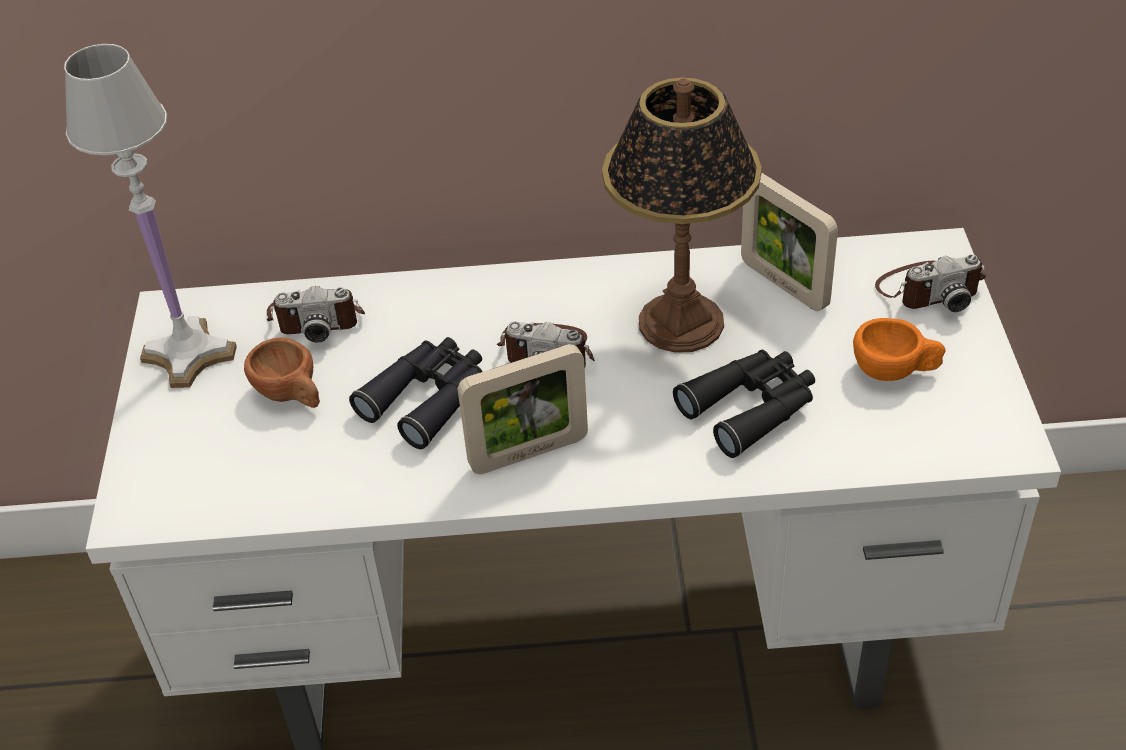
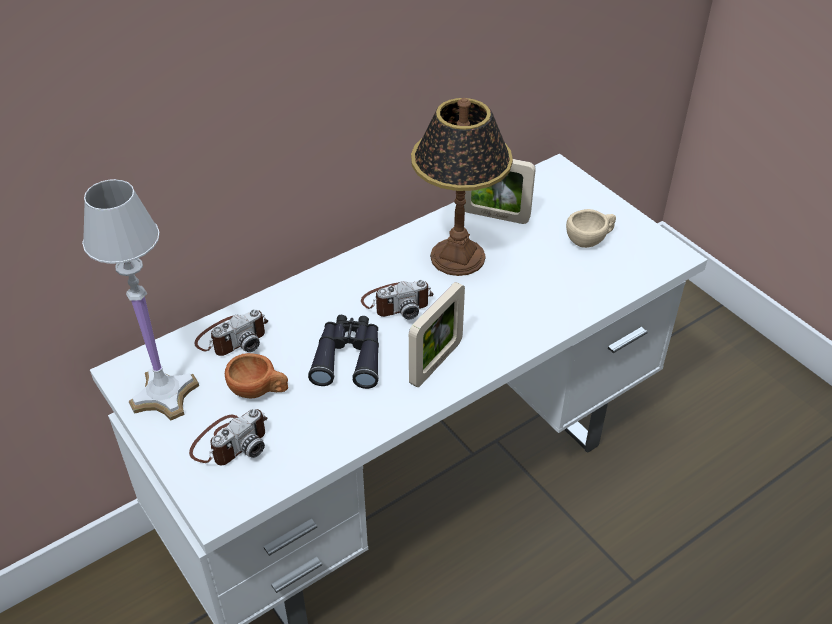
camera: 35 degrees left, 0 degrees up
black binoculars [673,350,815,458] -> none
orange cup [853,318,945,381] -> beige cup [566,209,616,248]
camera [875,254,986,312] -> camera moved to [189,409,267,465]

